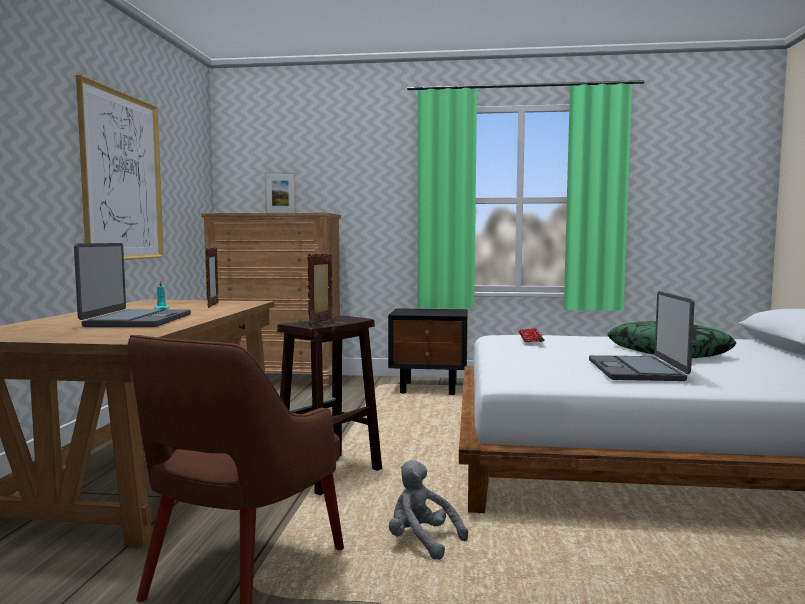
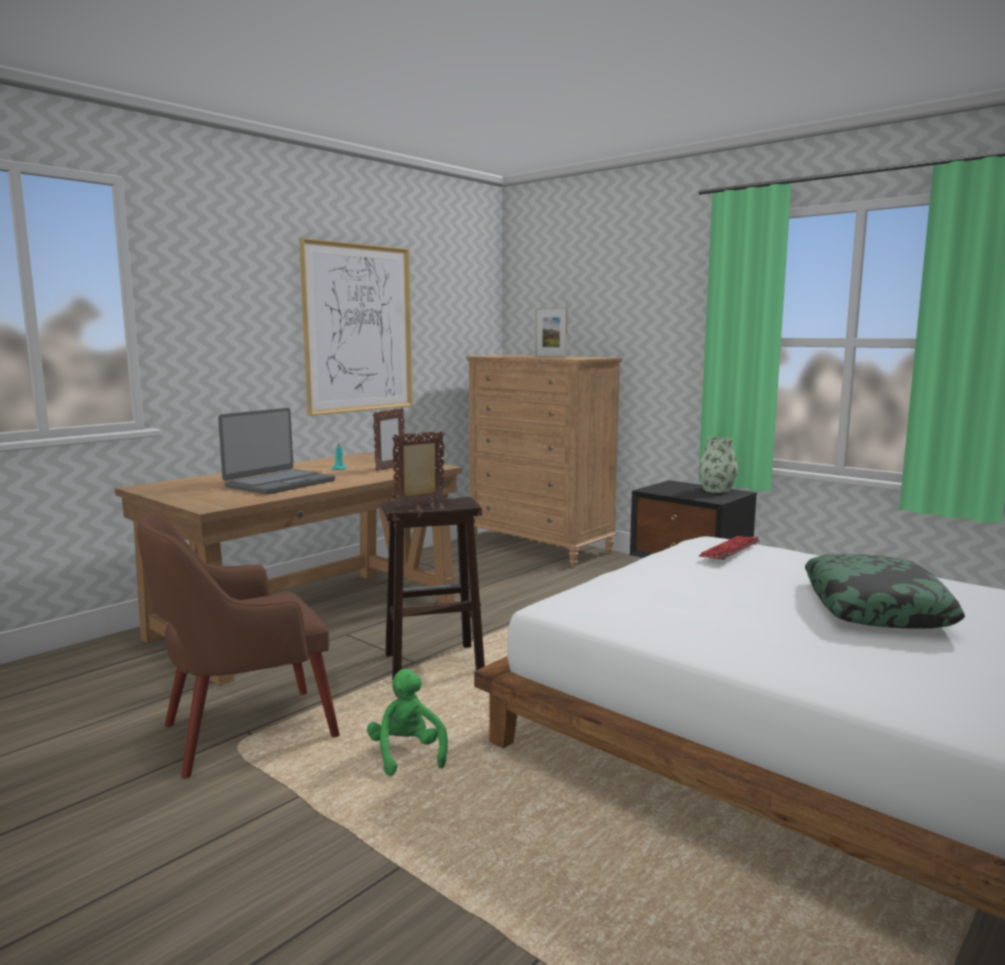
camera: 35 degrees right, 5 degrees up
grey plush toy [389,460,468,560] -> green plush toy [367,669,448,776]
laptop [589,291,694,381] -> none
none -> vase [699,437,738,493]

